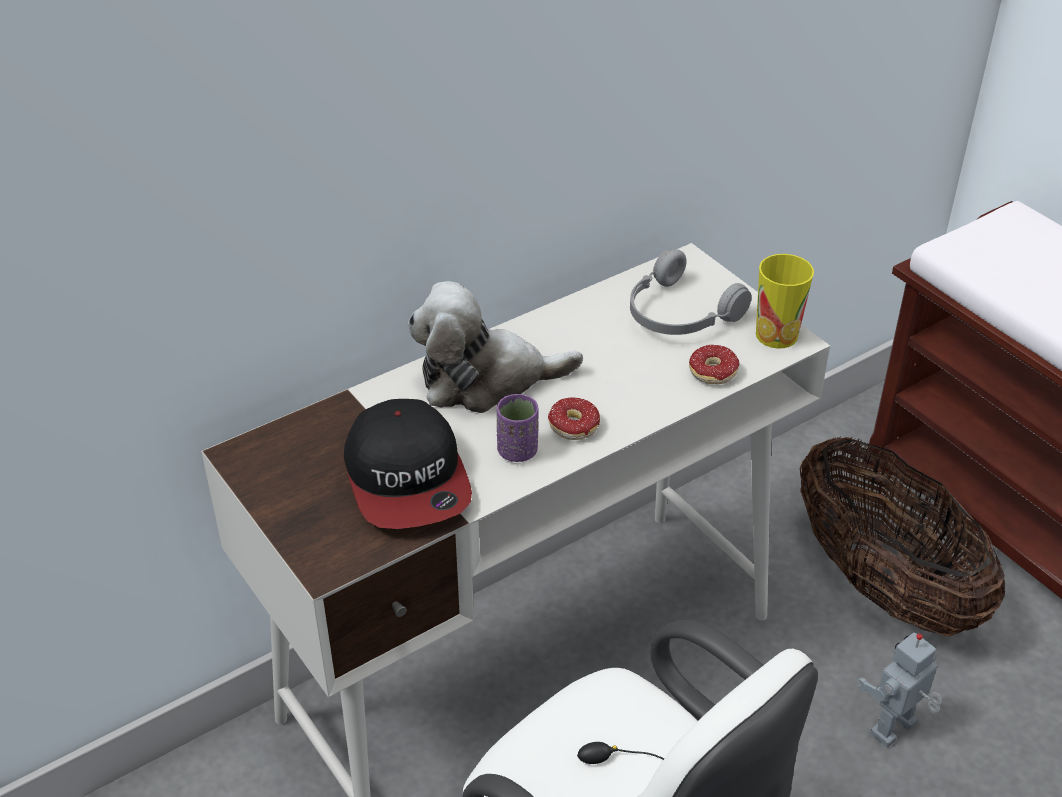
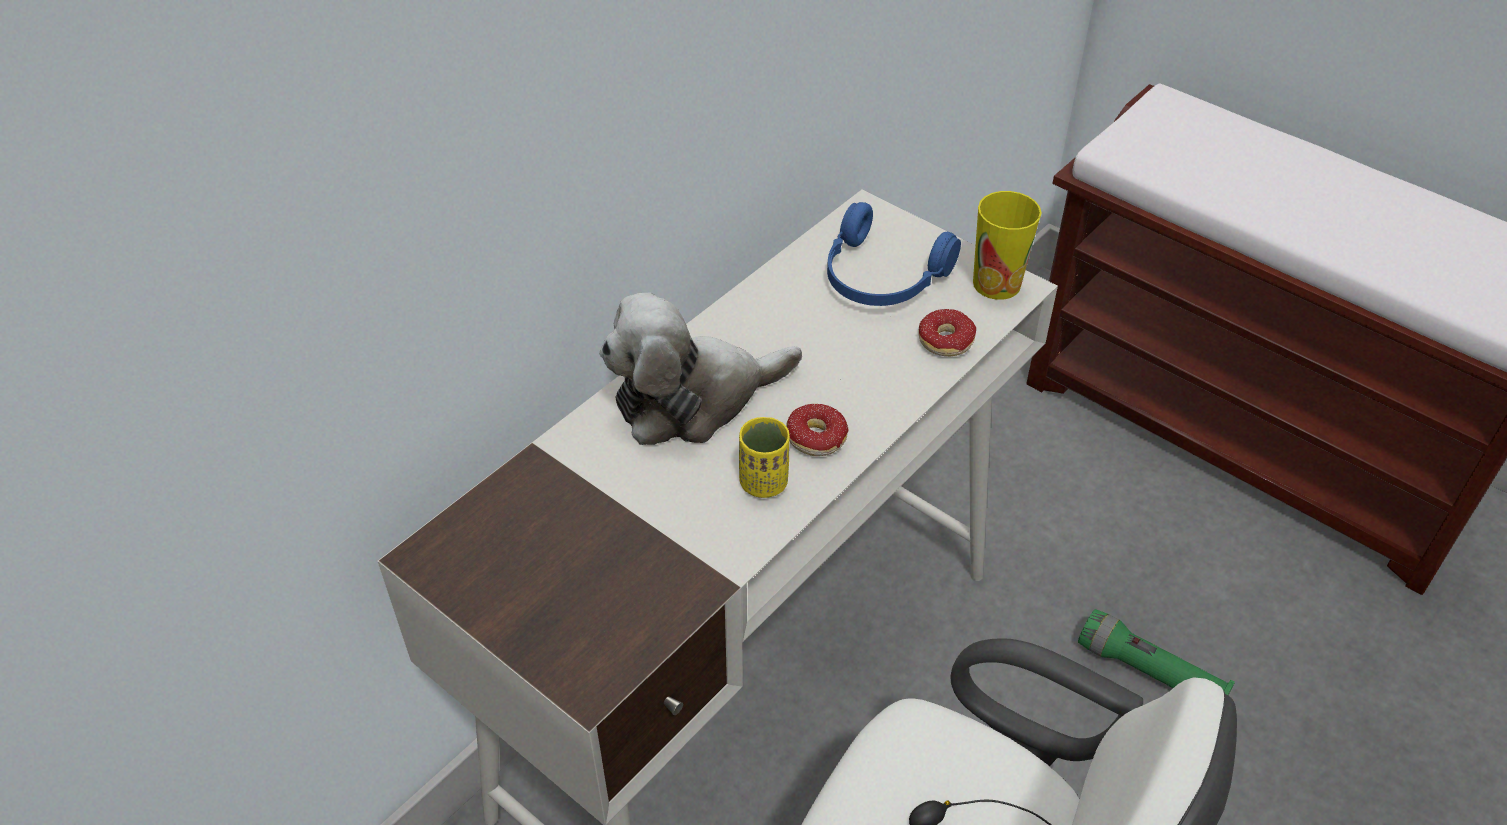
camera: 15 degrees left, 5 degrees up
cap [344,399,472,529] -> none
purple cup [496,394,538,462] -> yellow cup [739,417,790,498]
grey headphones [630,249,752,335] -> blue headphones [827,202,961,306]
basket [800,436,1005,637] -> none
toy robot [857,632,942,747] -> green flashlight [1078,609,1235,695]

